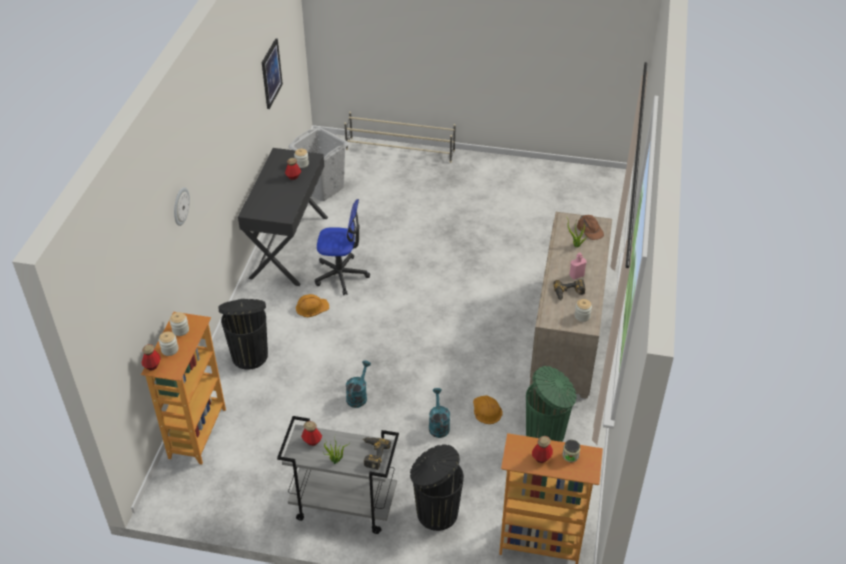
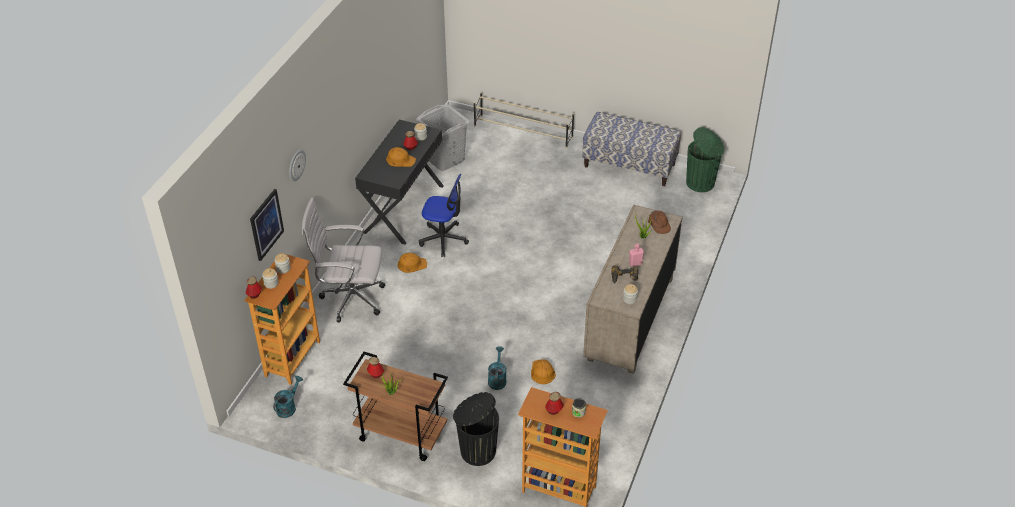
camera: 10 degrees right, 0 degrees up
black trash can [219,299,268,370] -> white office chair [302,198,385,322]
picture [262,38,283,109] -> picture moved to [250,189,284,261]
grey cart [277,416,399,534] -> brown cart [343,352,448,461]
turquoise watering can [346,360,371,408] -> turquoise watering can moved to [273,376,303,418]
power drill [362,437,391,470] -> none
green trash can [526,366,576,442] -> green trash can moved to [686,127,725,192]
none -> orange hard hat [386,147,416,167]
none -> bench [582,112,681,186]

